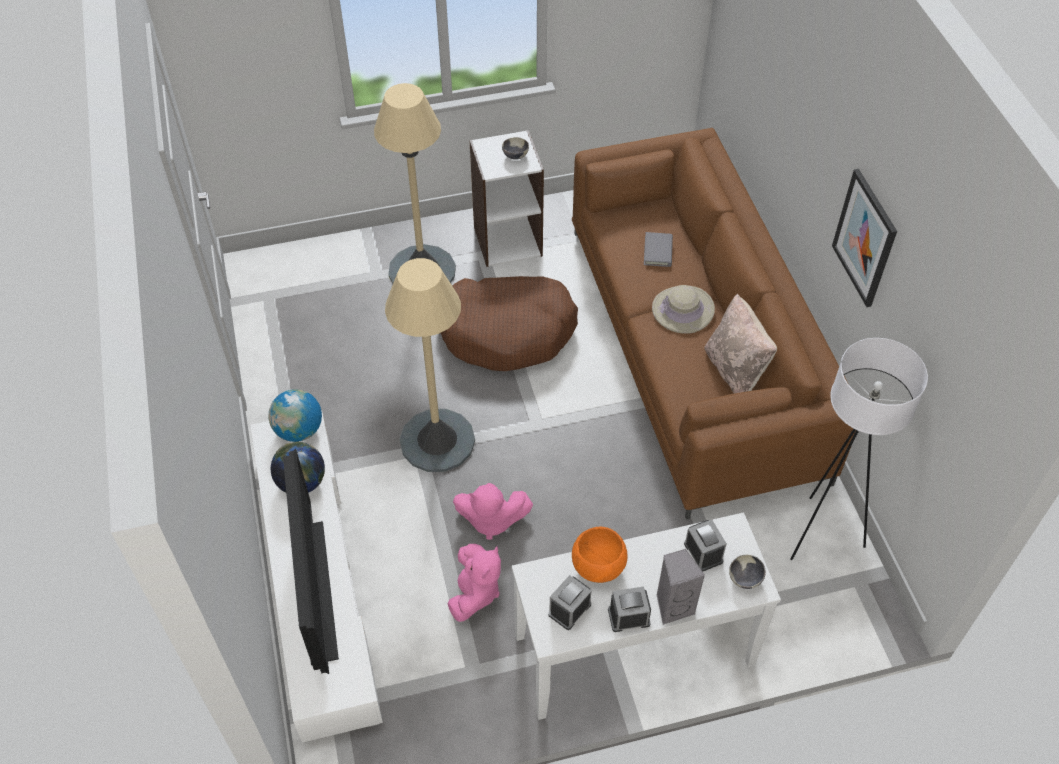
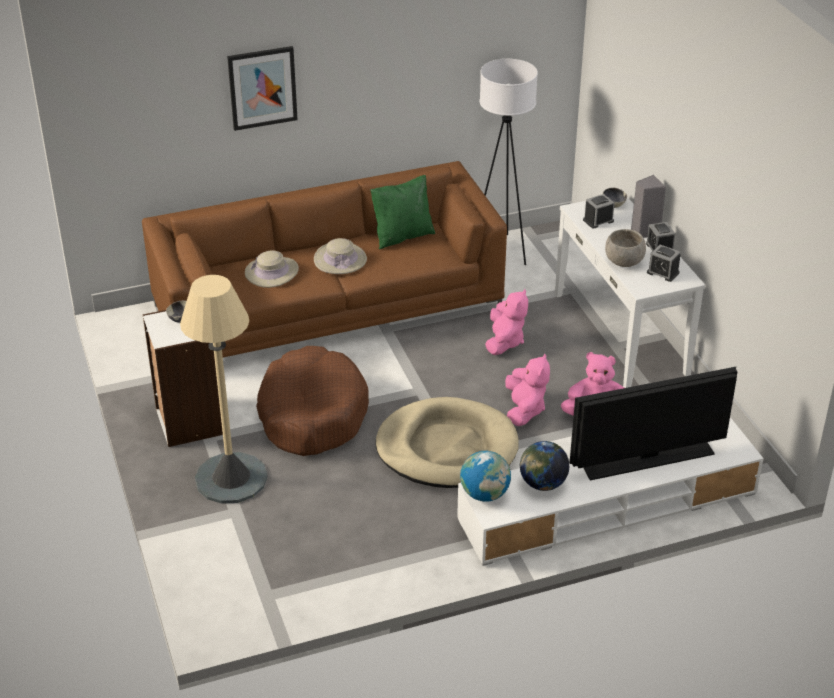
camera: 95 degrees left, 15 degrees down
beige floor lamp [385,258,475,472] -> beige dog bed [375,397,519,488]
orange bowl [572,527,627,583] -> grey bowl [605,229,646,267]
grey book [644,232,673,267] -> beige hat [245,251,299,288]
beige pillow [704,294,777,393] -> green pillow [370,175,435,249]
picture [832,169,897,307] -> picture moved to [227,46,298,131]
none -> pink plush toy [485,289,528,355]

